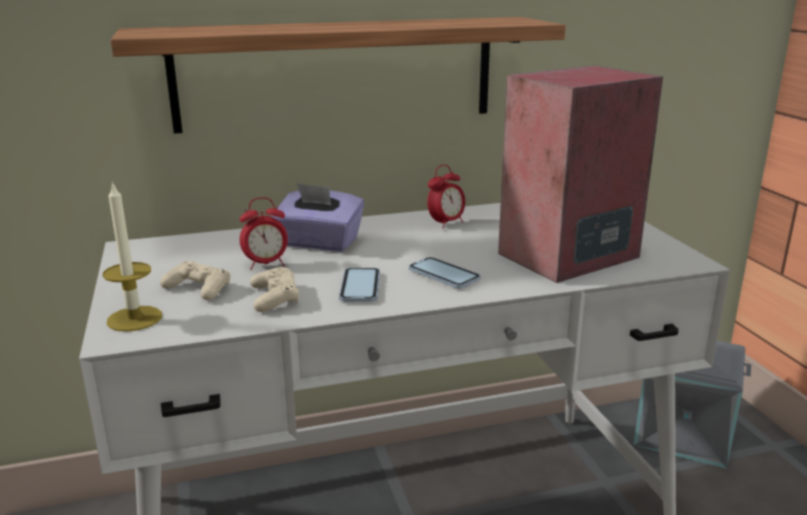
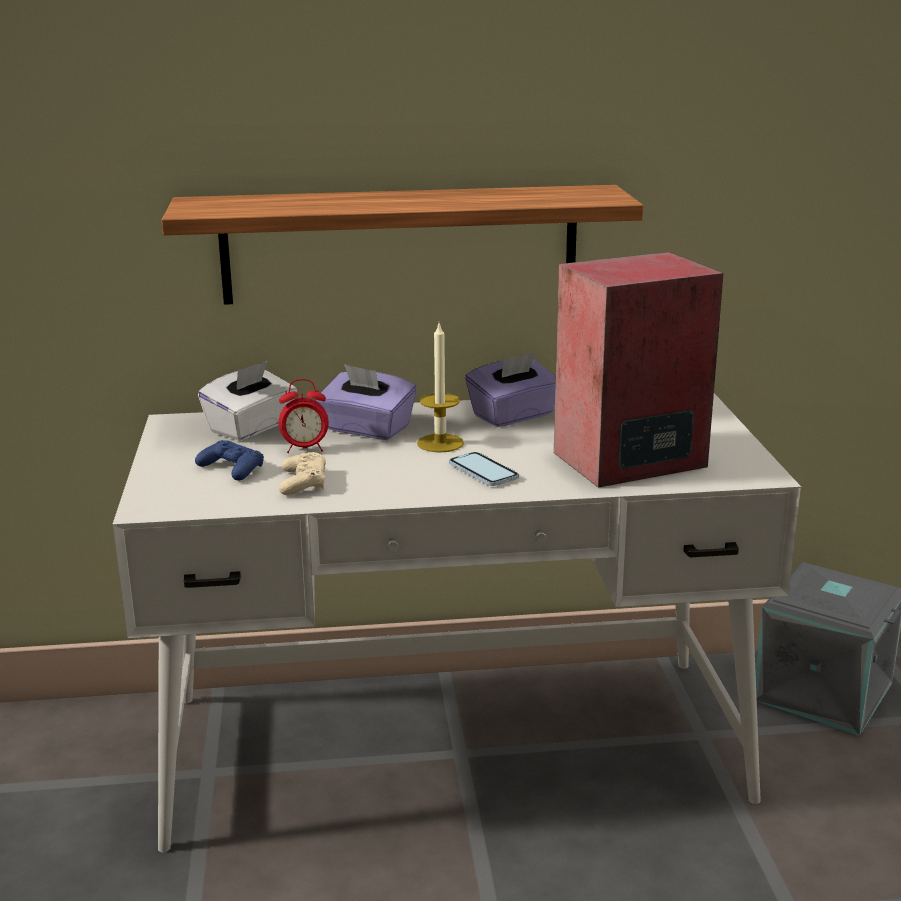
camera: 10 degrees right, 0 degrees up
candle [103,181,162,332] -> candle moved to [417,324,464,453]
beige game controller [160,261,231,300] -> blue game controller [195,440,264,481]
phone [339,268,380,302] -> none
alarm clock [427,165,465,229] -> purple tissue box [465,352,556,427]
none -> white tissue box [198,361,297,441]

